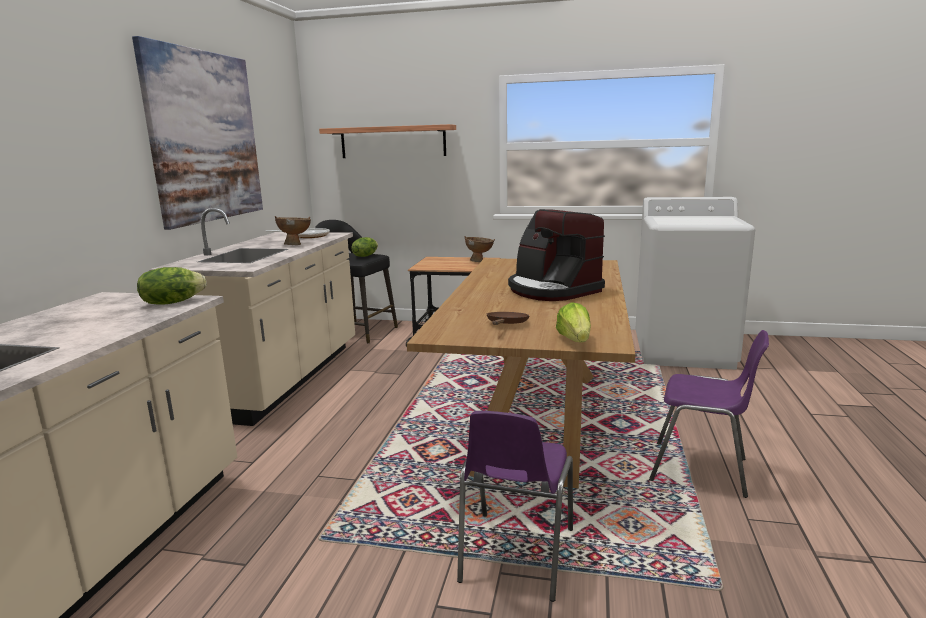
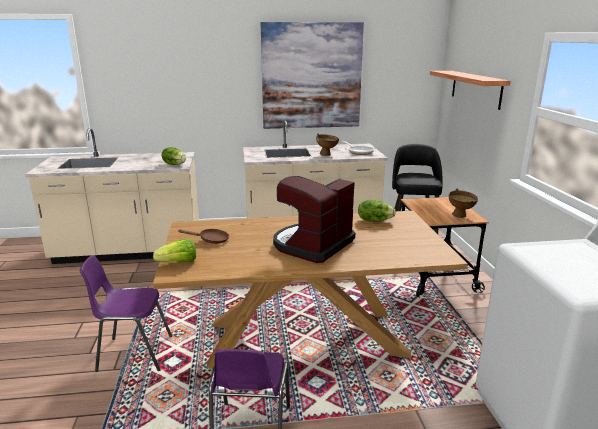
camera: 70 degrees right, 5 degrees up
lettuce [351,237,378,257] -> lettuce moved to [358,200,396,222]

